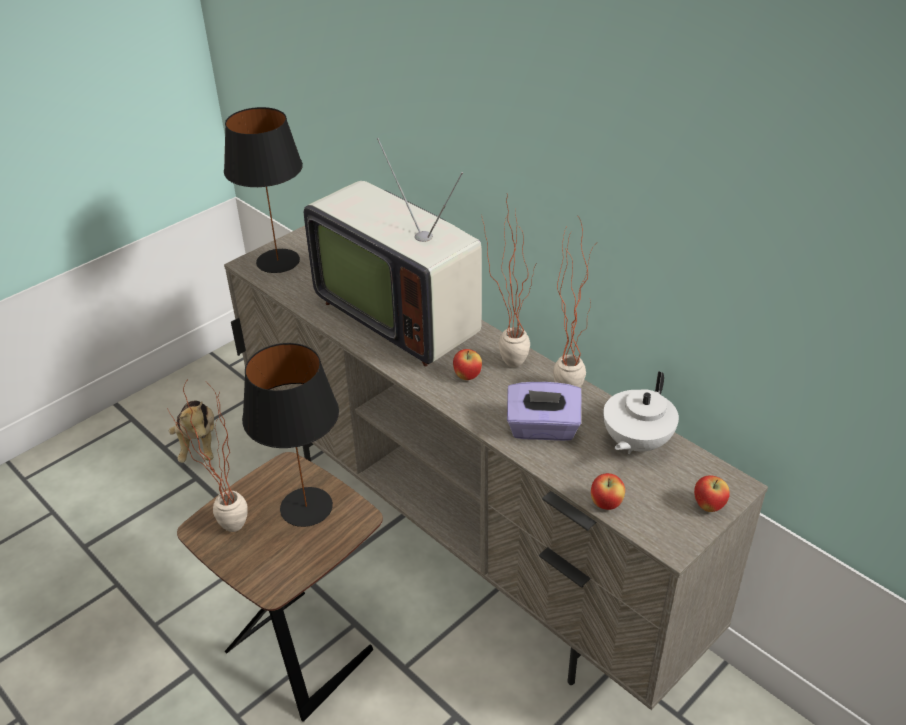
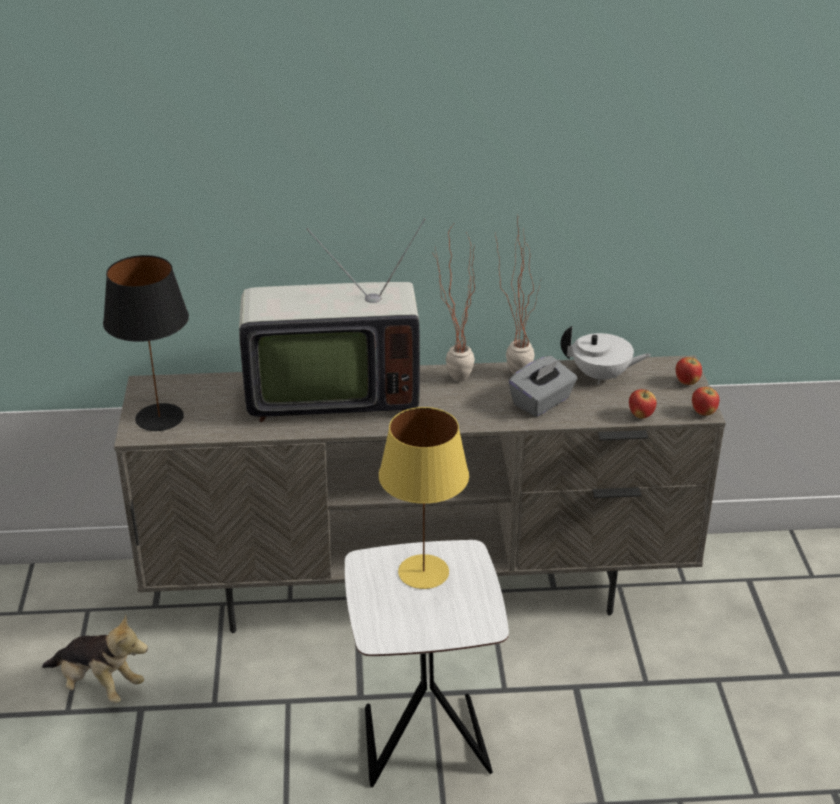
camera: 50 degrees left, 5 degrees down
potted plant [167,378,247,532] -> none
brown side table [177,452,383,722] -> white side table [345,540,509,787]
black table lamp [242,343,339,527] -> yellow table lamp [379,407,469,589]
apple [453,349,482,380] -> apple moved to [692,386,719,416]
purple tissue box [507,382,581,441] -> grey tissue box [509,356,577,417]
white teapot [603,371,679,454] -> white teapot turned 60 degrees counterclockwise [561,326,651,385]

